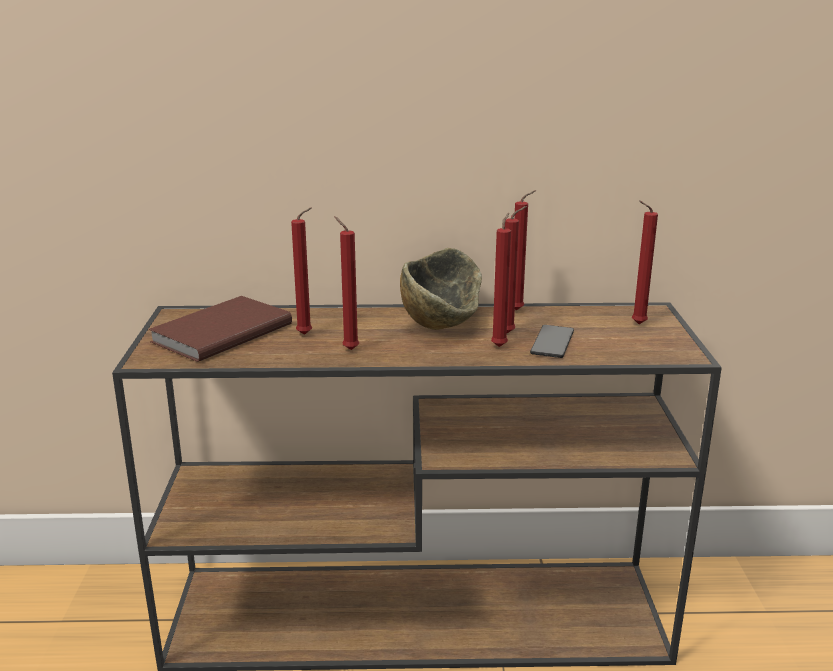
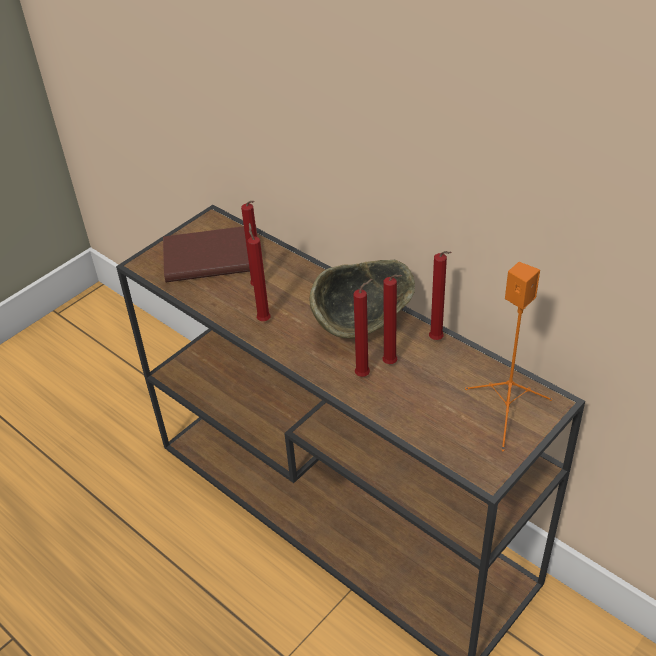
camera: 45 degrees right, 20 degrees up
phone [530,325,574,358] -> none
red candle [632,200,658,324] -> orange speaker [465,262,552,451]

